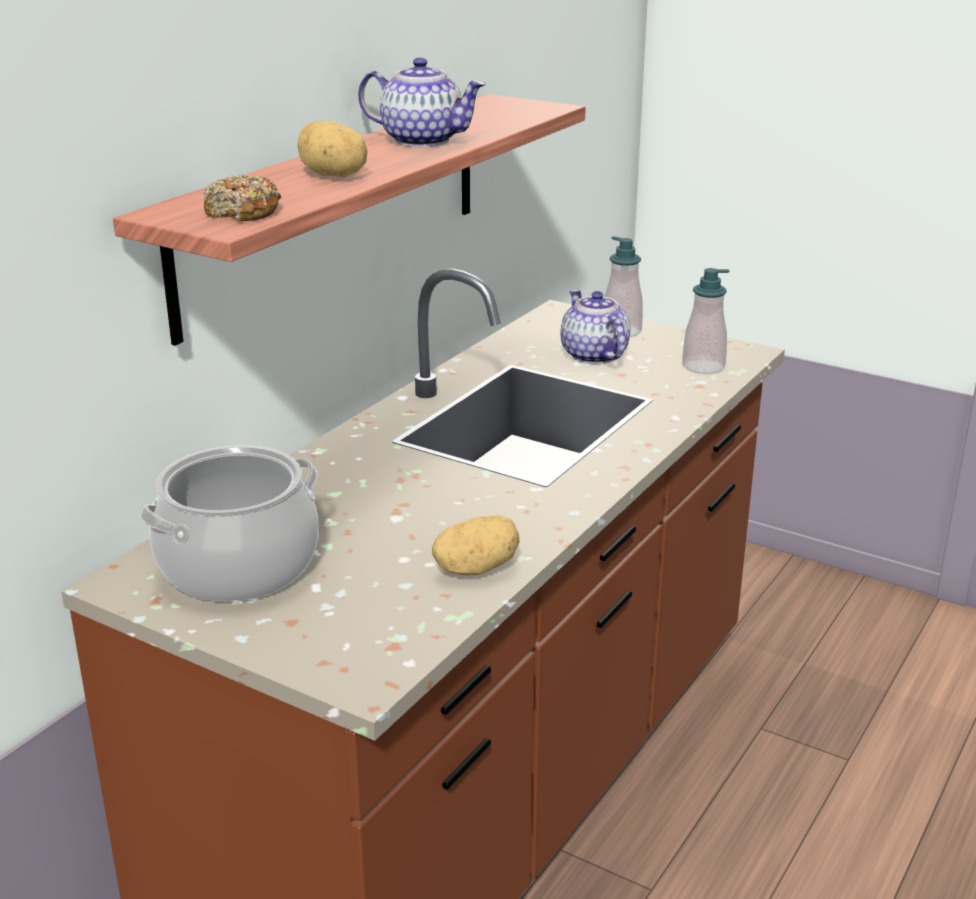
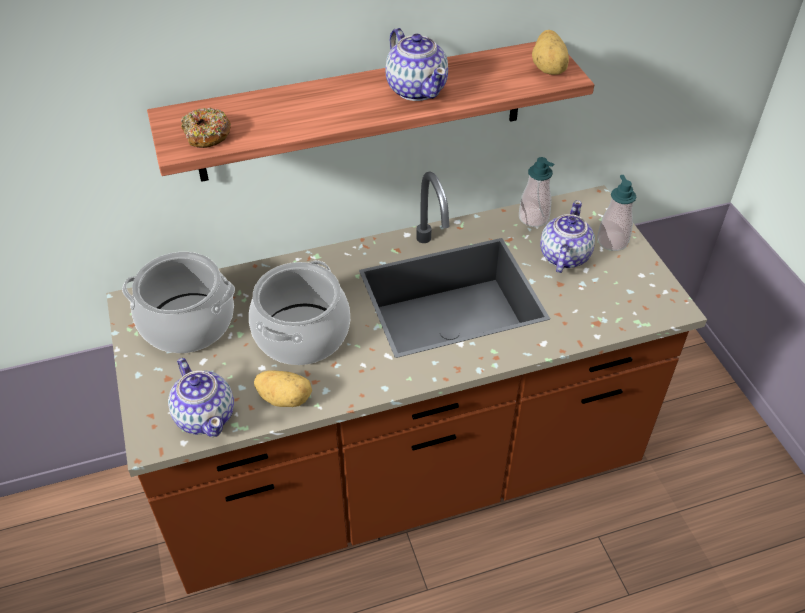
camera: 40 degrees right, 20 degrees up
potato [298,121,367,177] -> potato moved to [532,30,569,75]
soap dispenser [682,268,730,374] -> soap dispenser moved to [519,157,554,227]
none -> teapot [168,358,234,437]
none -> cooking pot [249,260,350,365]

